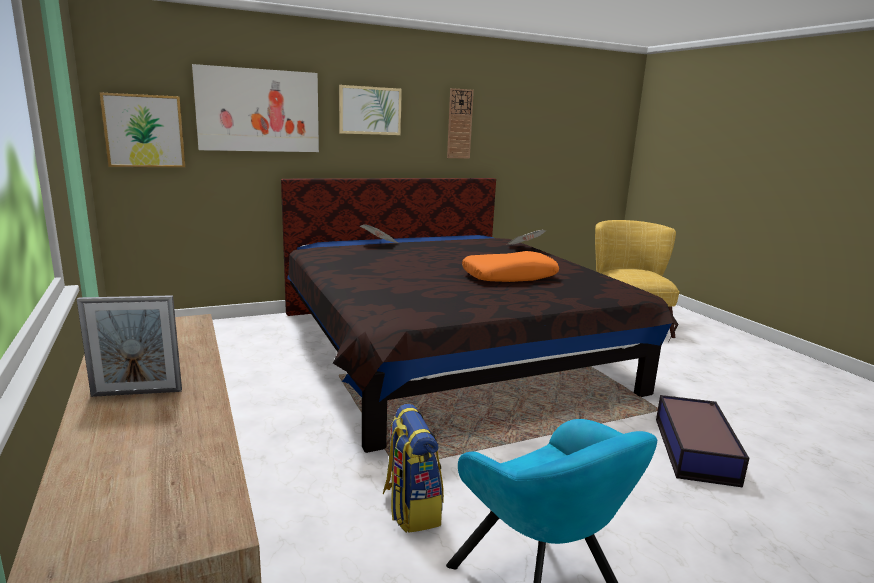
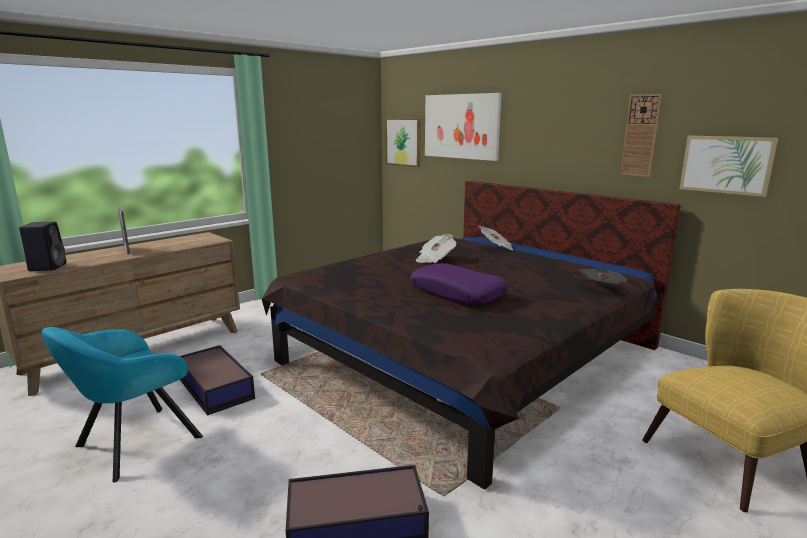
camera: 70 degrees right, 0 degrees up
picture [339,85,402,135] -> picture moved to [679,135,778,197]
backpack [383,404,444,533] -> storage box [180,345,255,416]
orange pillow [462,251,559,282] -> purple pillow [410,263,508,304]
none -> black speaker [19,222,66,271]
none -> newspaper [416,234,456,263]

